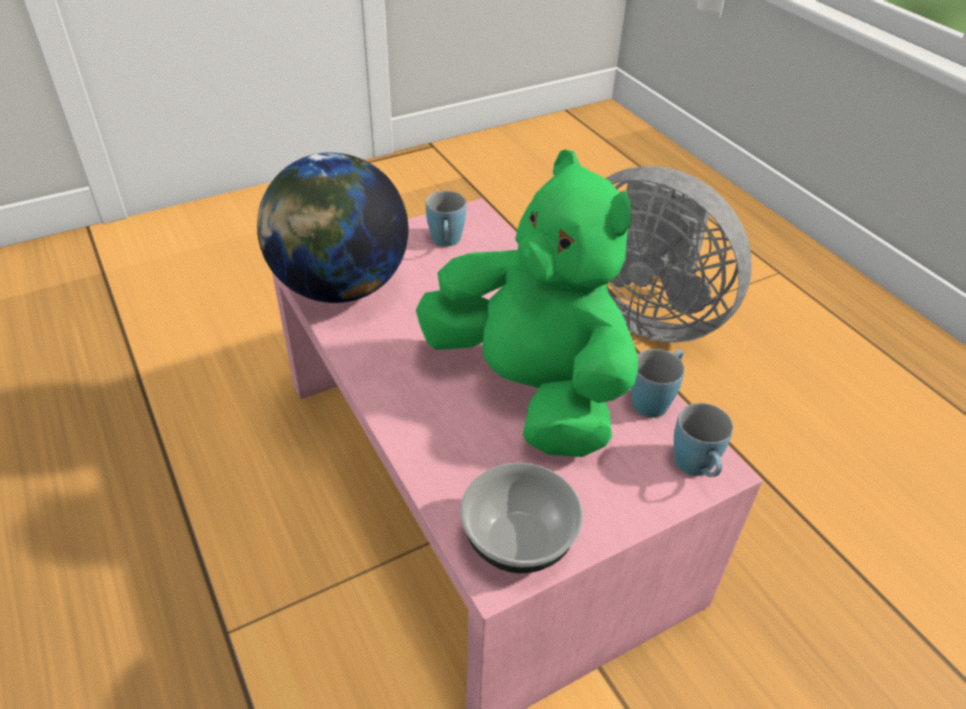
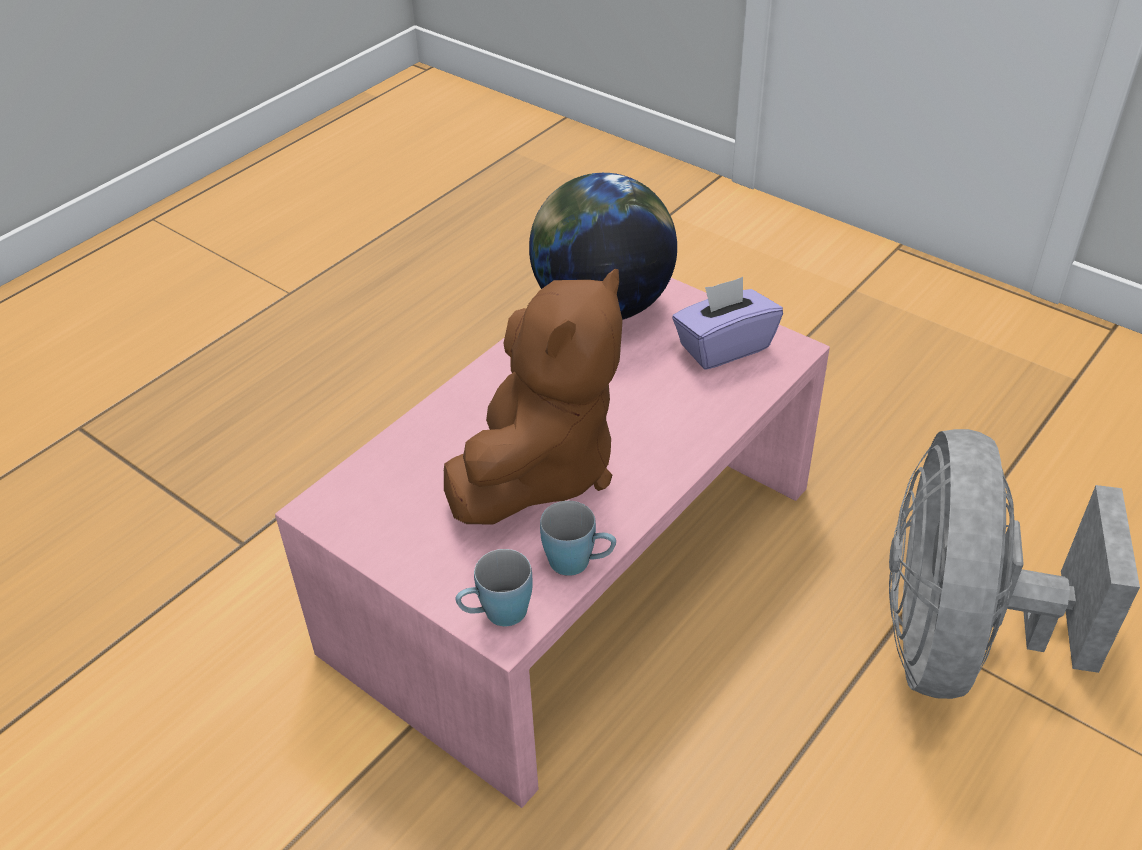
camera: 70 degrees right, 0 degrees up
green plush toy [416,150,638,457] -> brown plush toy [444,269,623,524]
blue mug [426,191,466,247] -> purple tissue box [672,277,783,370]
bowl [460,463,583,573] -> none

